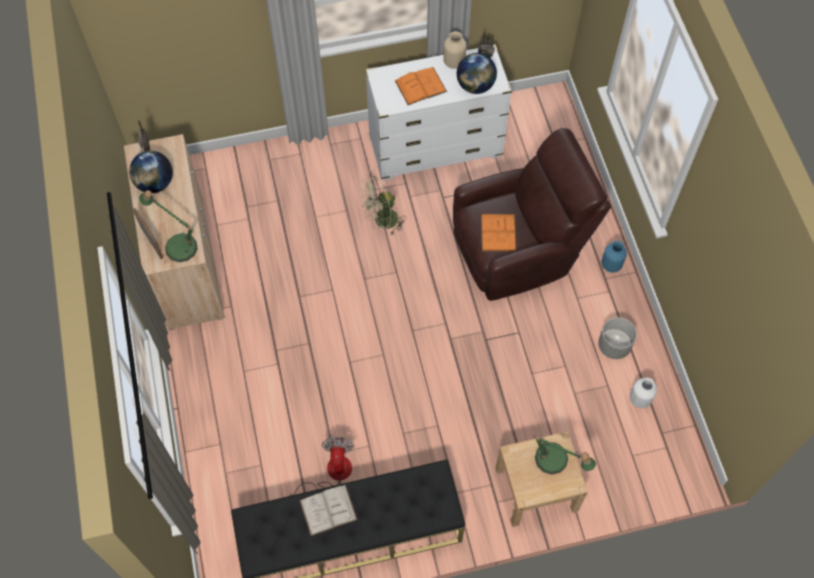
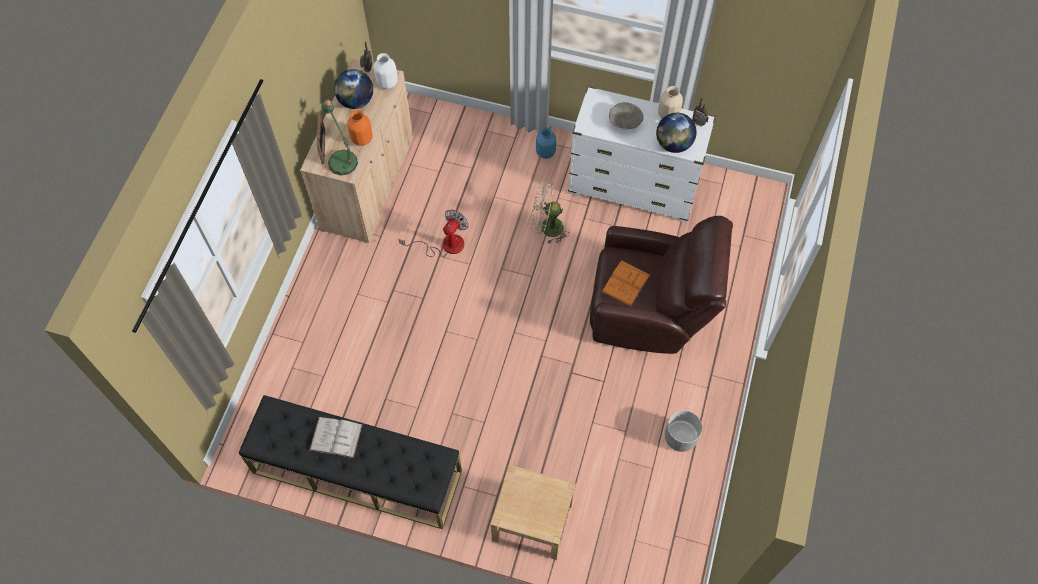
camera: 30 degrees right, 0 degrees up
fan [286,437,354,497] -> fan moved to [399,209,469,257]
orange book [395,67,447,105] -> grey bowl [609,102,644,130]
table lamp [535,436,596,474] -> none
blue vase [601,241,627,273] -> blue vase moved to [536,127,556,159]
white vase [630,378,657,408] -> white vase moved to [374,53,398,89]
none -> orange vase [347,110,372,146]

